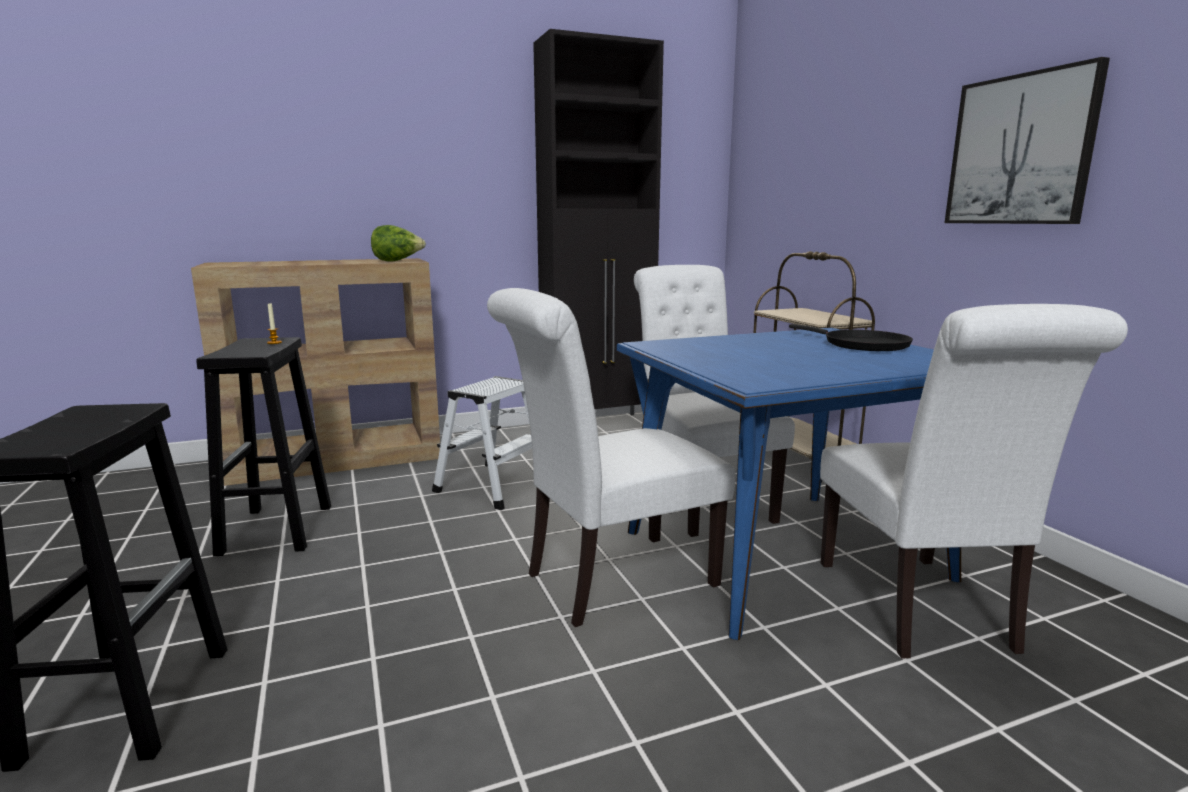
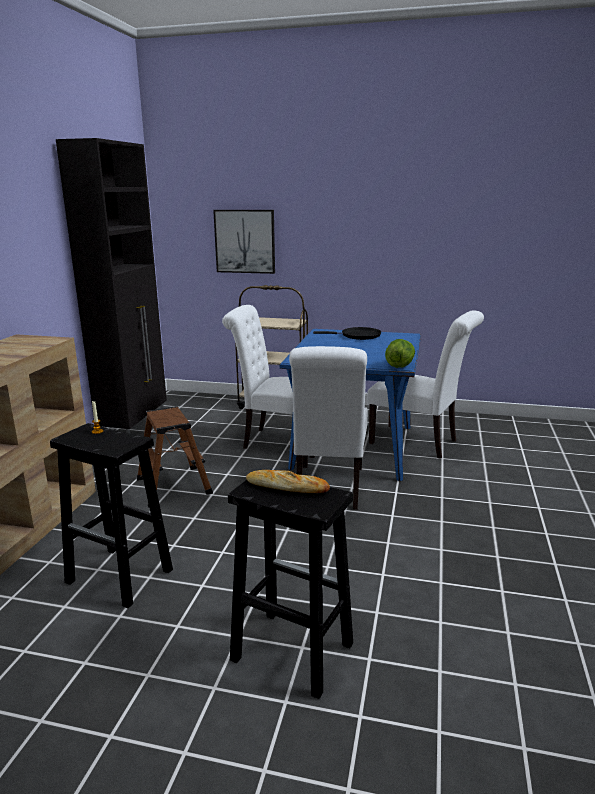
camera: 55 degrees left, 5 degrees up
lettuce [371,225,426,262] -> lettuce moved to [385,339,415,368]
white step ladder [432,376,532,510] -> brown step ladder [137,406,213,507]
picture [945,57,1110,224] -> picture moved to [213,210,275,274]
none -> bread [246,470,330,493]

